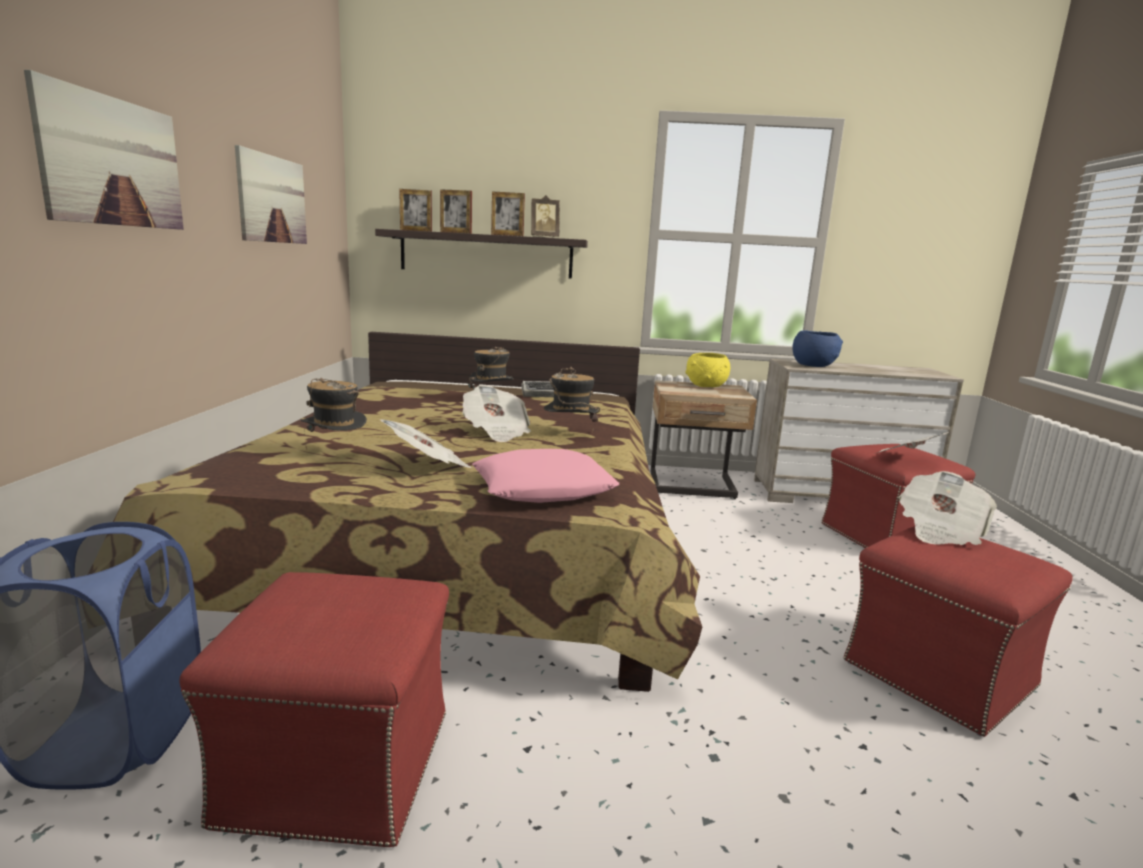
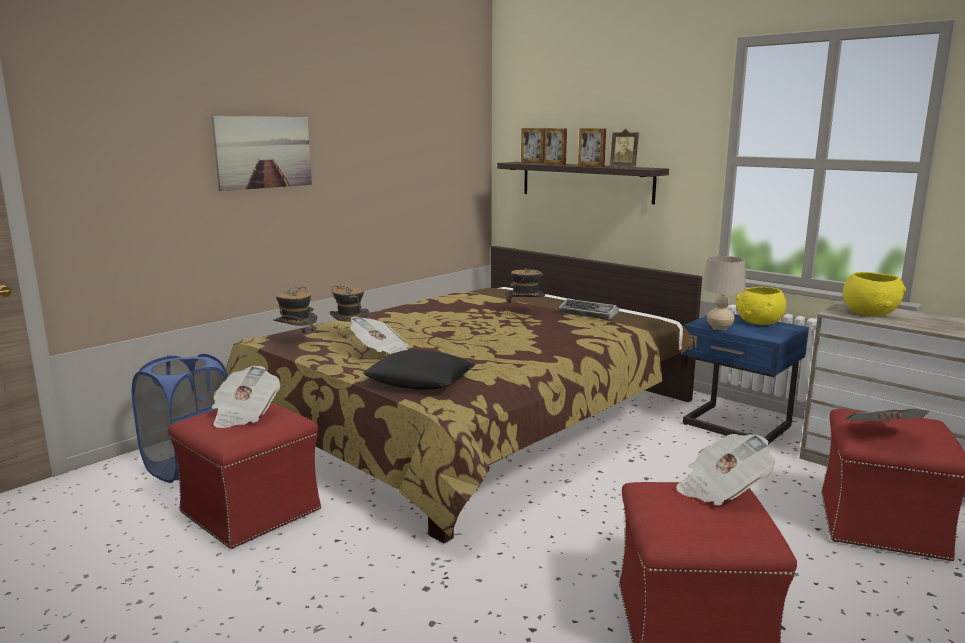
camera: 40 degrees right, 0 degrees up
picture [235,145,307,244] -> none
newspaper [462,385,531,442] -> newspaper moved to [211,366,280,428]
pink pillow [472,449,619,503] -> black pillow [363,350,475,390]
hat [544,367,600,433] -> hat moved to [273,286,318,342]
beige nightstand [651,380,757,499] -> blue nightstand [681,314,809,444]
blue bowl [792,331,843,367] -> yellow bowl [843,272,906,316]
none -> beige table lamp [701,256,746,330]

